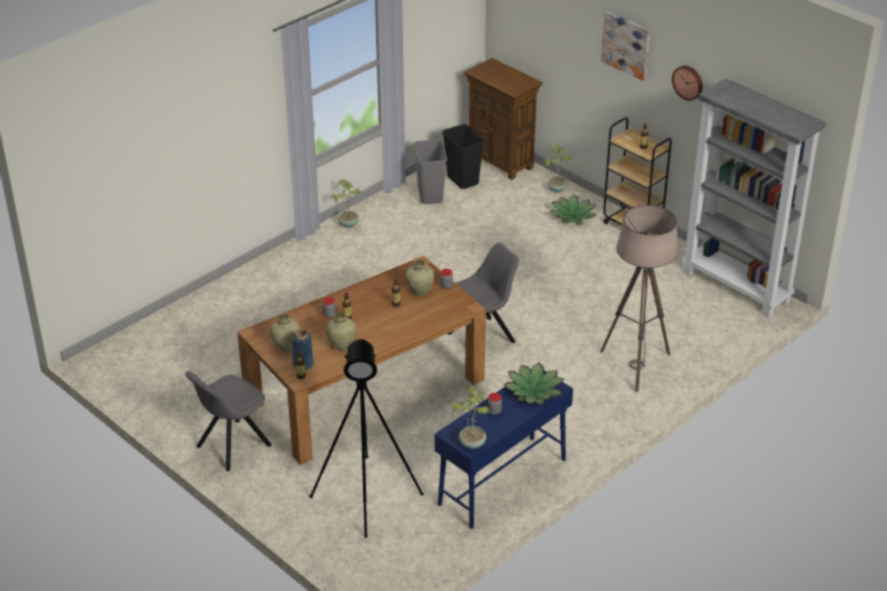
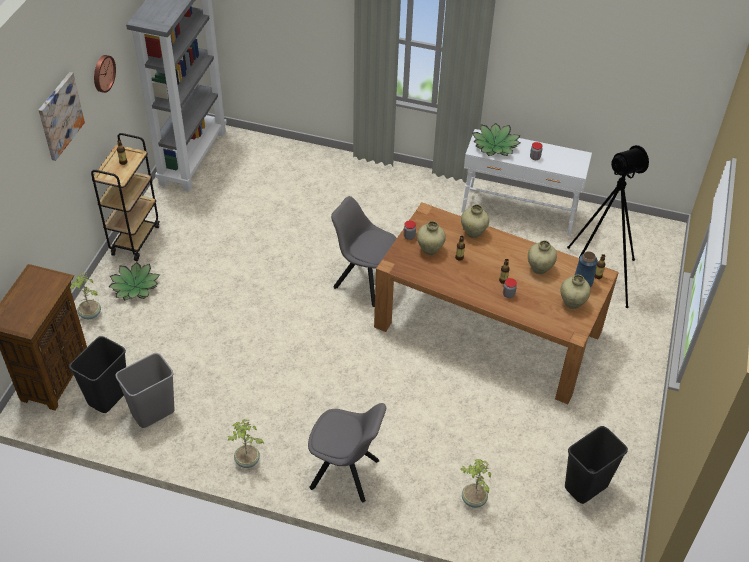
camera: 120 degrees left, 10 degrees up
grey chair [185,371,271,471] -> grey chair moved to [308,403,386,503]
blue console table [434,369,573,529] -> white console table [461,129,592,236]
potted plant [449,387,490,449] -> potted plant moved to [460,459,491,508]
floor lamp [600,205,678,392] -> none
none -> beige vase [461,204,489,238]
none -> black trash can [565,426,628,504]

